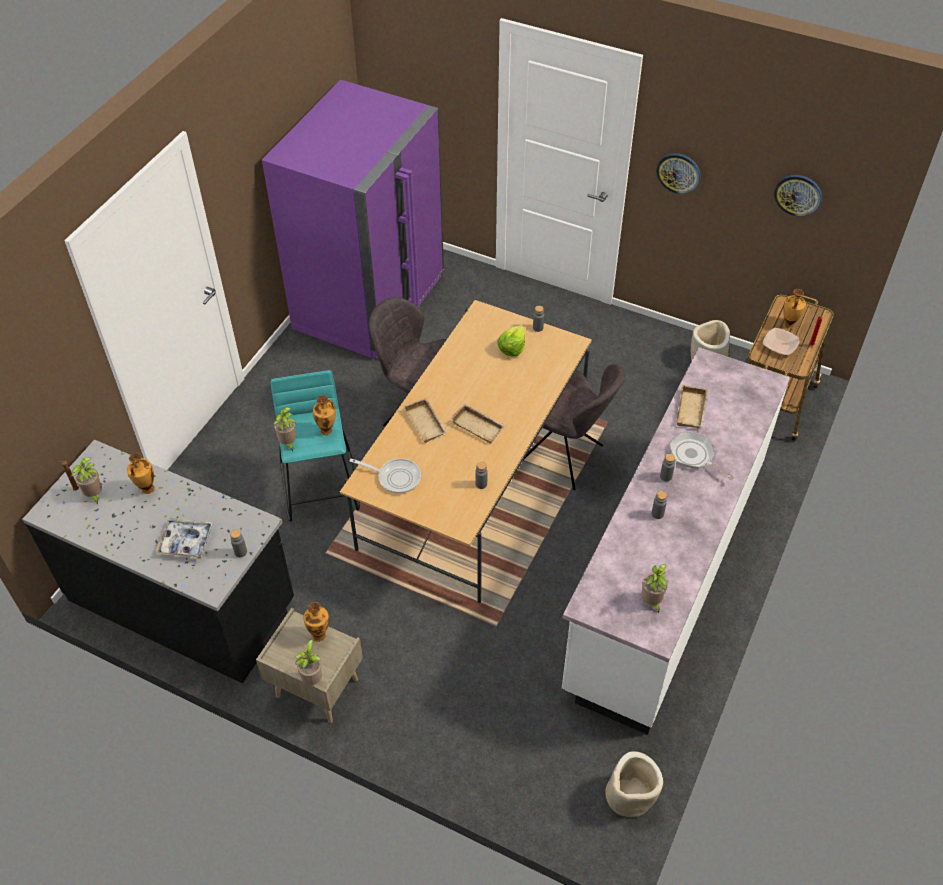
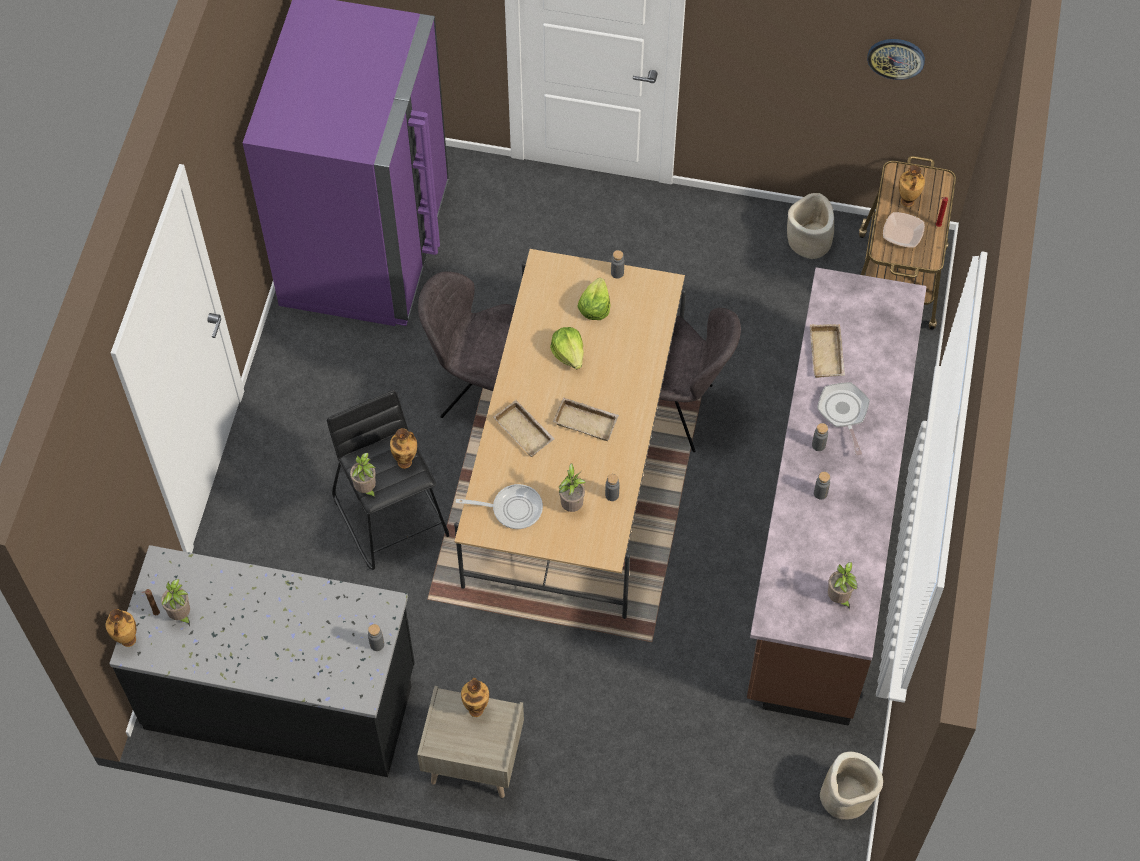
camera: 15 degrees left, 10 degrees up
vase [127,453,155,494] -> vase moved to [106,609,136,647]
tray [155,518,214,559] -> none
turquoise stool [271,370,360,522] -> black stool [327,390,449,570]
potted plant [295,639,322,685] -> potted plant moved to [559,463,586,512]
white counter [562,347,790,735] -> brown counter [747,267,926,726]
wall clock [656,153,701,194] -> none
frying pan [669,431,735,480] -> frying pan turned 45 degrees clockwise [817,382,870,455]
none -> lettuce [550,327,584,369]

